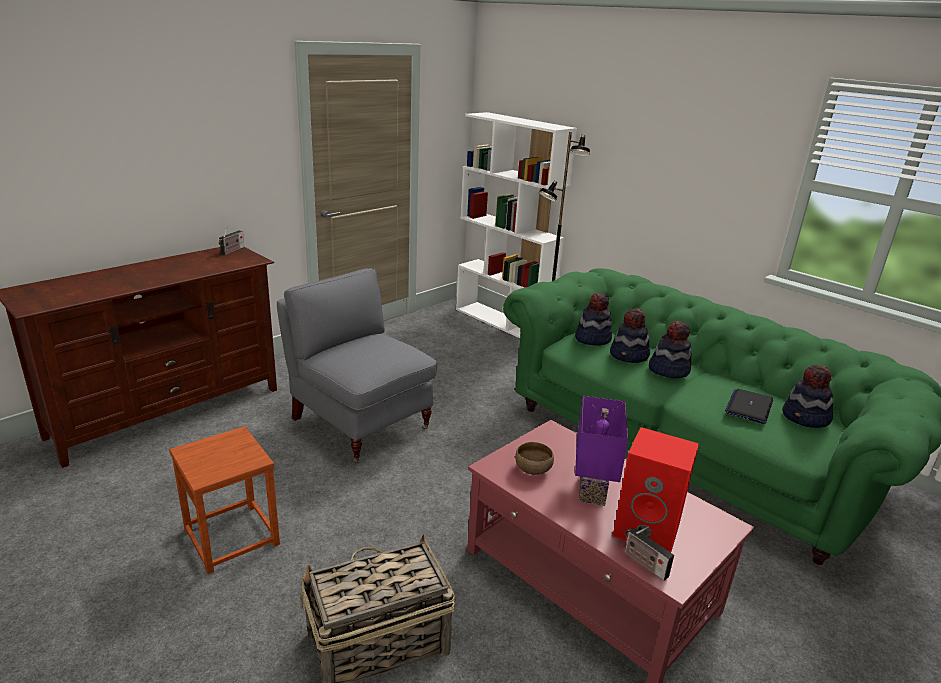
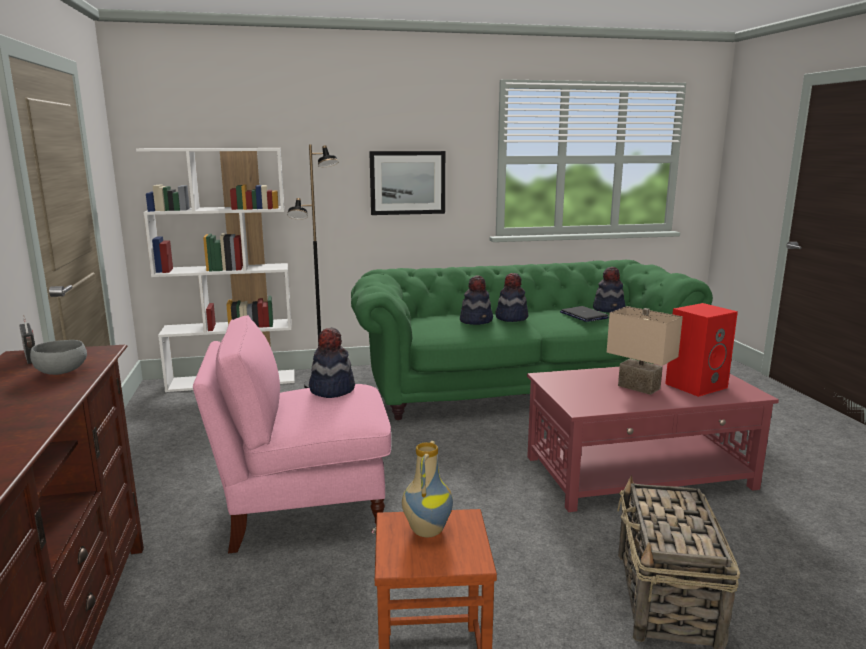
camera: 55 degrees left, 10 degrees down
grey armchair [277,268,437,463] -> pink armchair [193,315,391,554]
brown bowl [515,442,554,475] -> none
hat [575,293,612,346] -> hat moved to [309,327,355,398]
purple table lamp [575,395,628,506] -> beige table lamp [607,306,683,395]
radio [625,526,674,581] -> none
none -> grey bowl [30,340,87,375]
none -> picture [369,151,445,215]
none -> vase [402,441,453,537]

